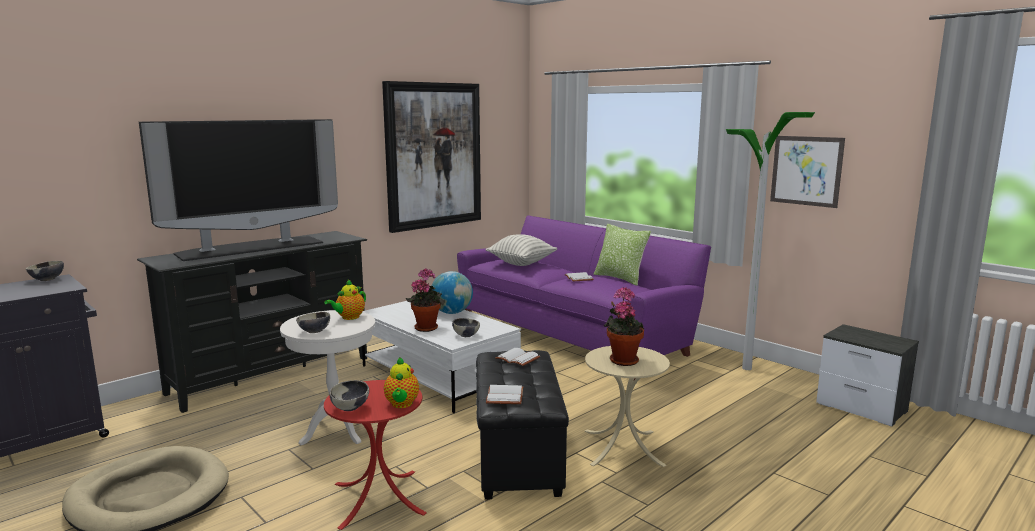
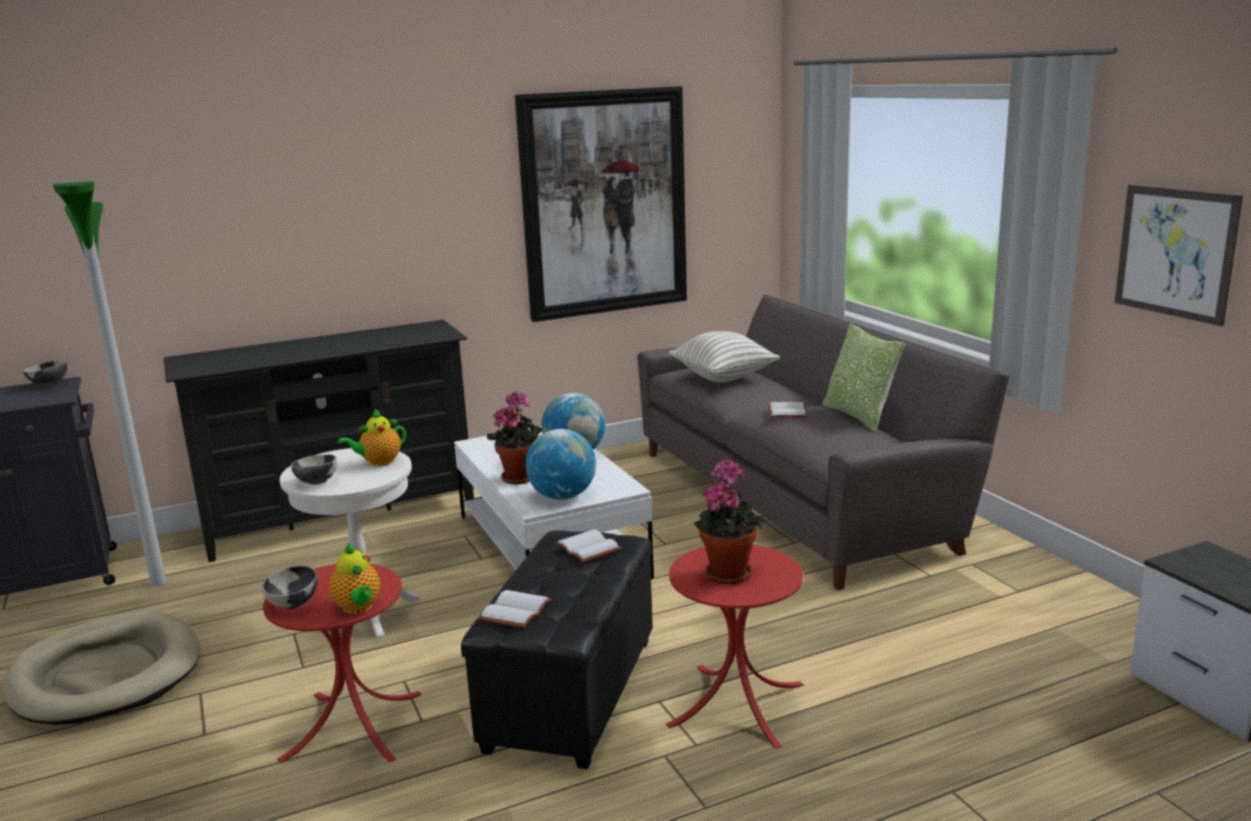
camera: 20 degrees right, 5 degrees up
television [139,119,338,261] -> none
teapot [384,357,419,408] -> teapot turned 45 degrees counterclockwise [329,543,380,614]
bowl [452,318,480,337] -> globe [525,429,596,500]
purple sofa [457,215,711,380] -> grey sofa [638,295,1010,591]
beige side table [585,346,670,467] -> red side table [666,545,804,748]
floor lamp [726,112,815,370] -> floor lamp moved to [53,181,166,586]

